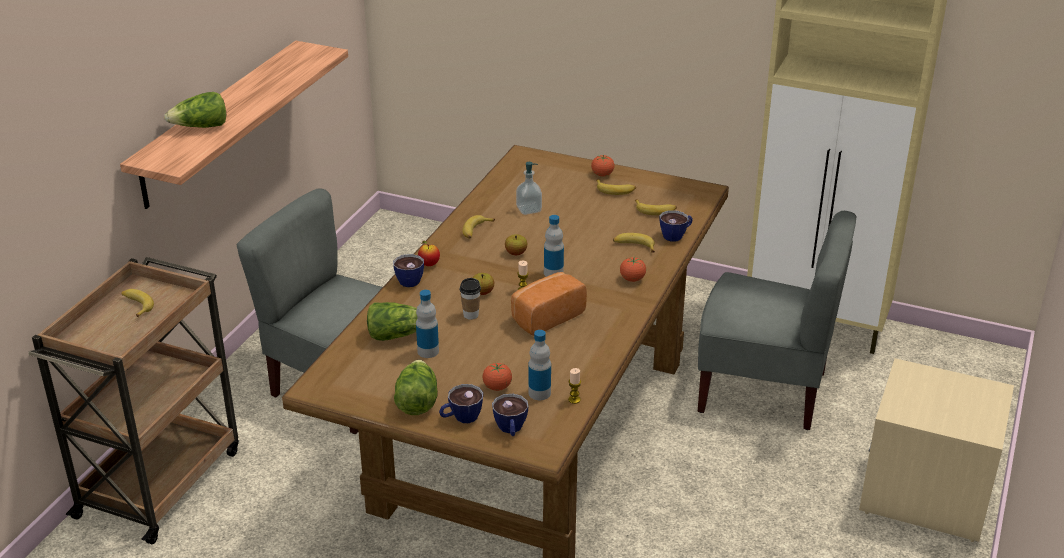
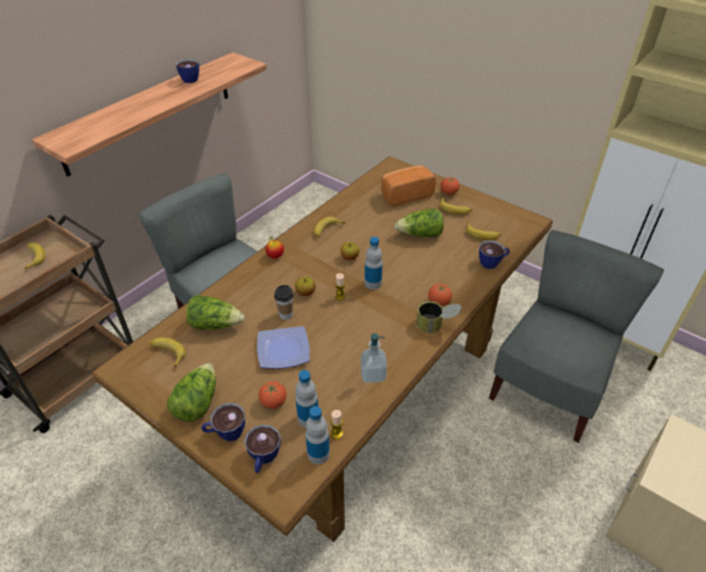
camera: 15 degrees right, 10 degrees up
lettuce [164,92,226,128] -> lettuce moved to [395,209,444,237]
cup [393,254,424,287] -> cup moved to [176,59,199,83]
bottle [416,290,439,358] -> bottle moved to [305,406,330,464]
bread [511,272,587,336] -> bread moved to [381,165,436,207]
soap dispenser [516,162,542,215] -> soap dispenser moved to [361,333,387,383]
banana [613,233,655,253] -> banana moved to [149,338,186,368]
grey chair [697,211,857,430] -> grey chair turned 90 degrees counterclockwise [489,230,664,443]
none -> plate [257,326,310,369]
none -> can [416,301,462,333]

